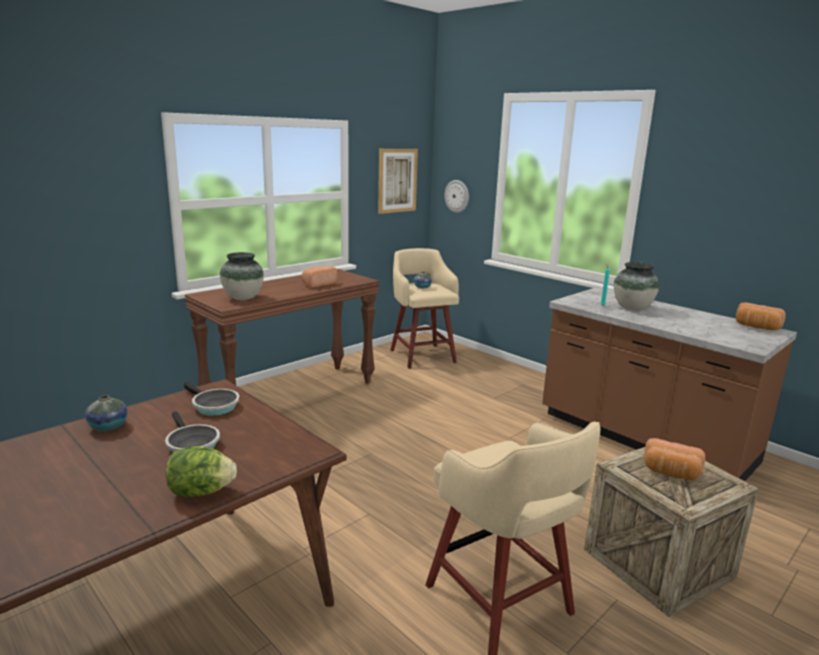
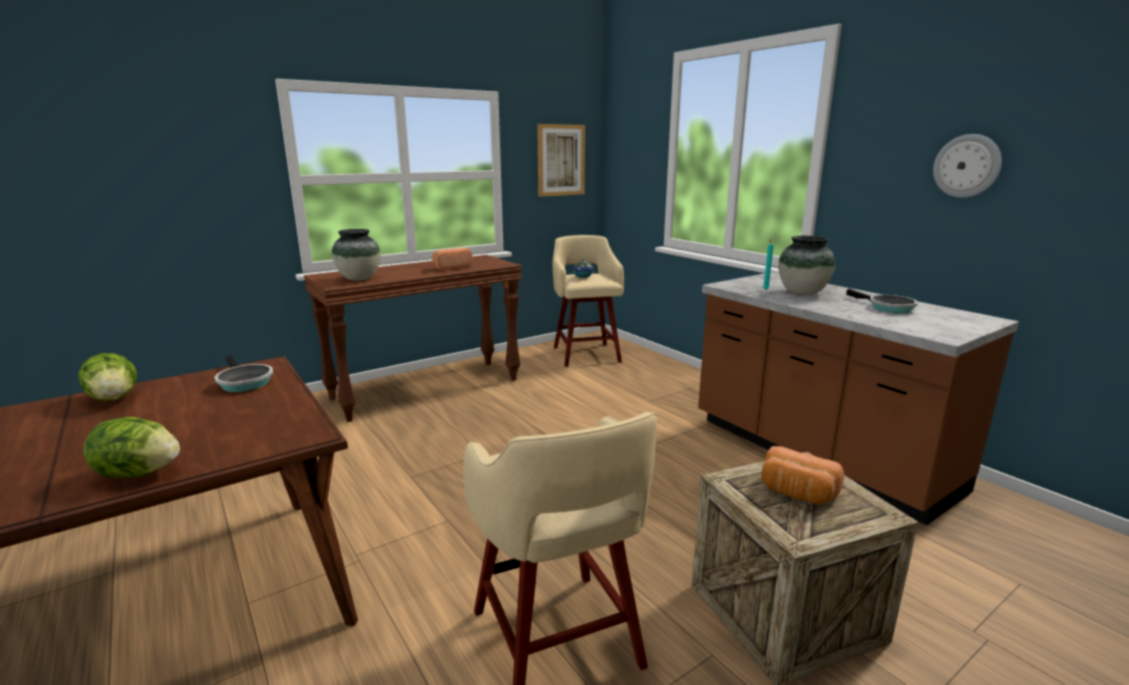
camera: 10 degrees right, 0 degrees up
vase [85,395,128,431] -> lettuce [79,353,137,401]
frying pan [165,411,220,453] -> frying pan moved to [846,289,918,313]
wall clock [444,180,469,213] -> wall clock moved to [933,134,1002,198]
bread [736,303,786,330] -> none

